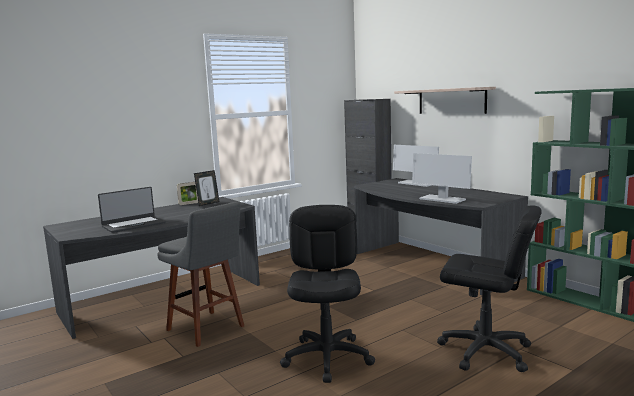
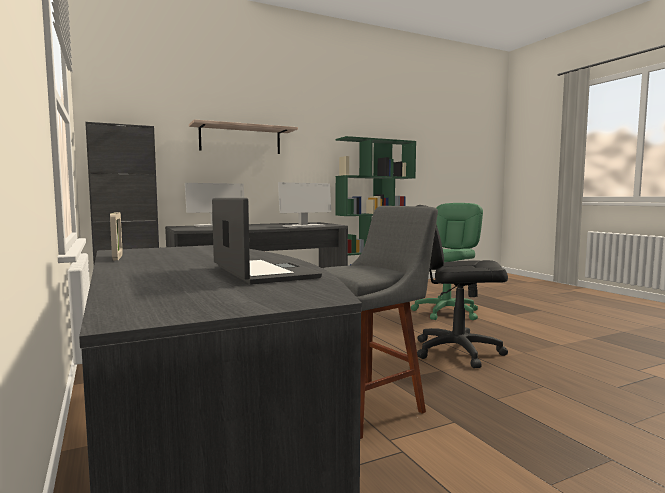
camera: 80 degrees left, 5 degrees down
picture frame [194,170,219,206] -> none
black office chair [437,206,542,372] -> green office chair [411,203,483,320]

